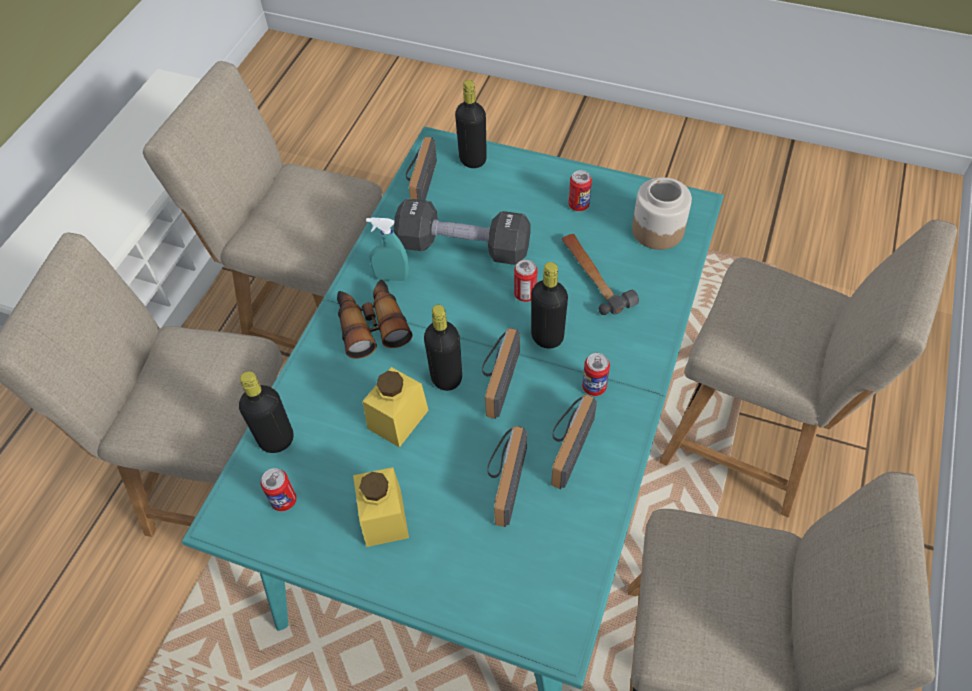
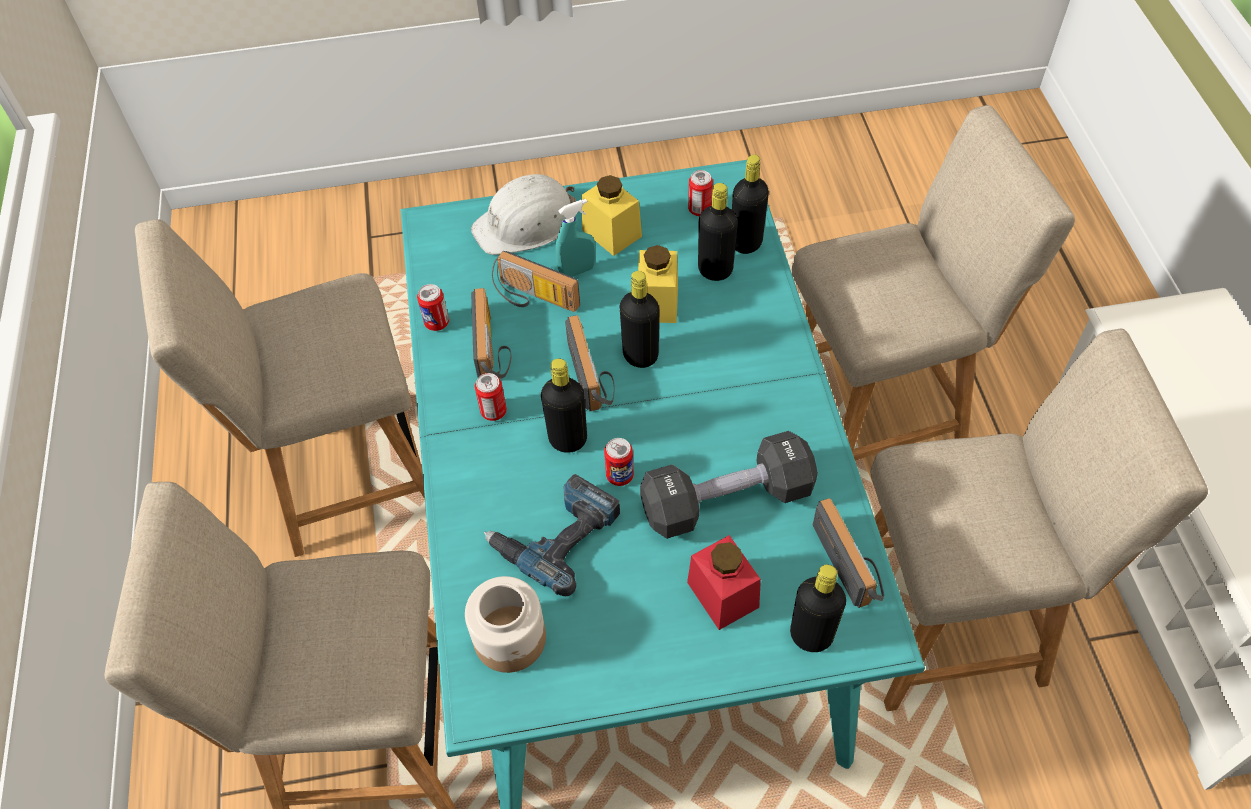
camera: 150 degrees right, 0 degrees up
binoculars [337,279,413,359] -> none
turquoise spray bottle [366,217,409,281] -> turquoise spray bottle moved to [555,199,596,277]
radio [487,426,527,527] -> radio turned 135 degrees clockwise [492,251,580,312]
hammer [562,234,639,315] -> power drill [484,474,620,596]
can [568,170,592,211] -> can moved to [417,284,449,331]
none -> white hard hat [471,174,576,255]
none -> red jar [687,535,761,630]
none -> black bottle [698,183,738,281]

